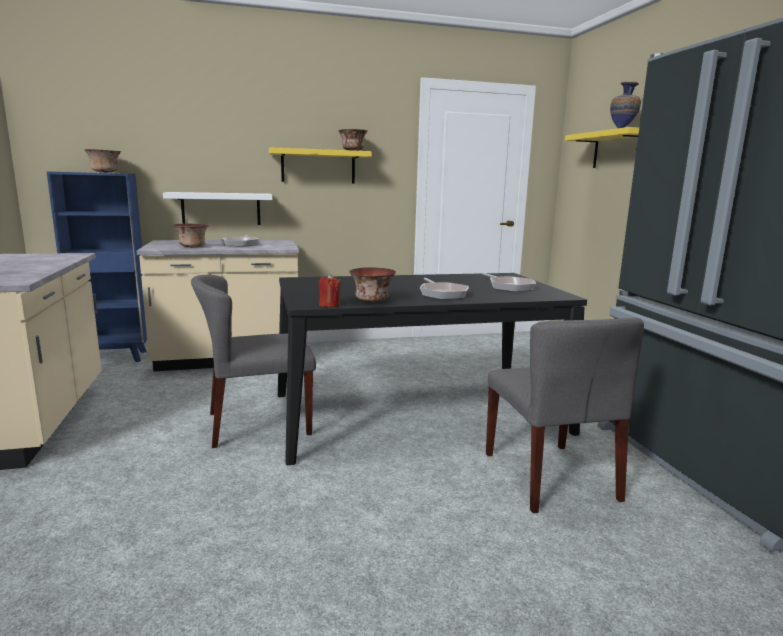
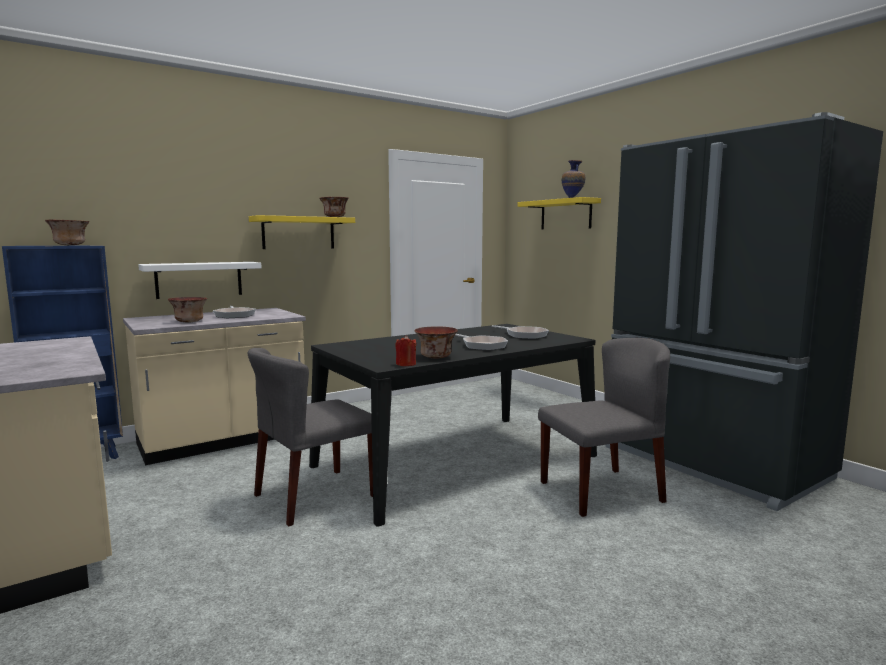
camera: 20 degrees left, 5 degrees down
grey chair [486,317,644,513] -> grey chair turned 75 degrees counterclockwise [538,338,670,517]

